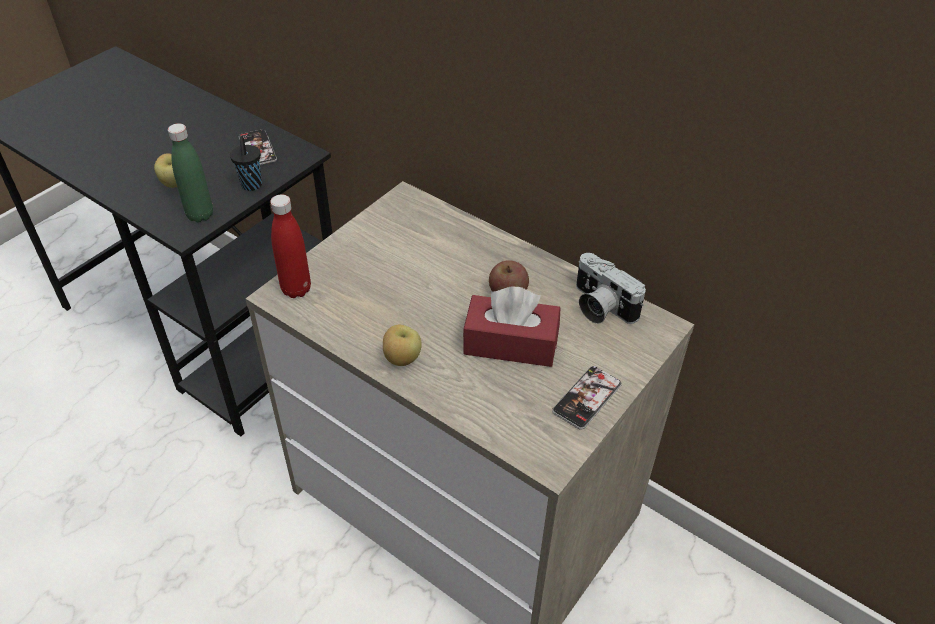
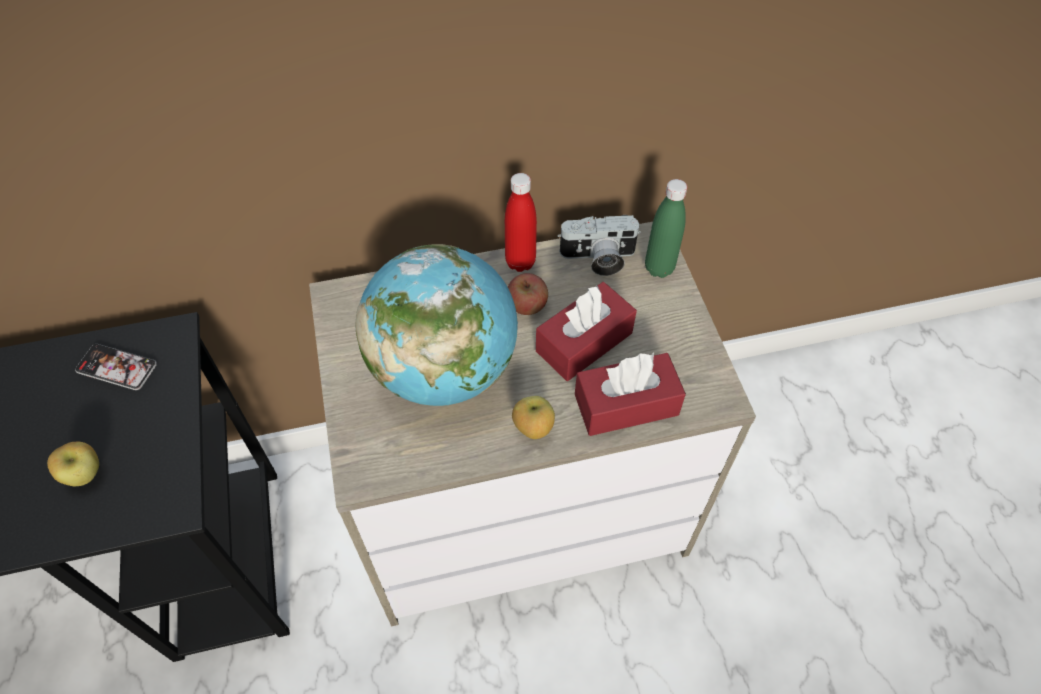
camera: 50 degrees left, 10 degrees up
green bottle [168,123,213,222] -> green bottle moved to [645,179,687,278]
black cup [230,136,262,191] -> none
red bottle [270,195,311,298] -> red bottle moved to [505,173,537,272]
phone [552,366,622,430] -> none
none -> globe [355,244,518,406]
none -> red tissue box [575,352,686,436]

